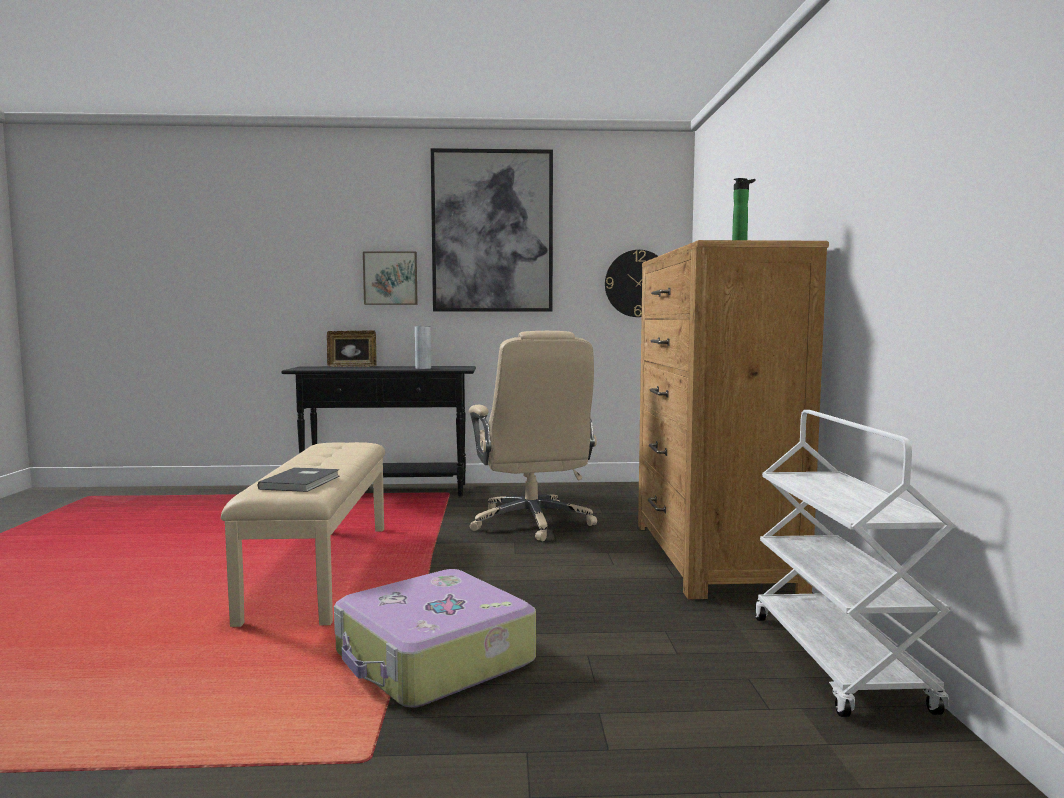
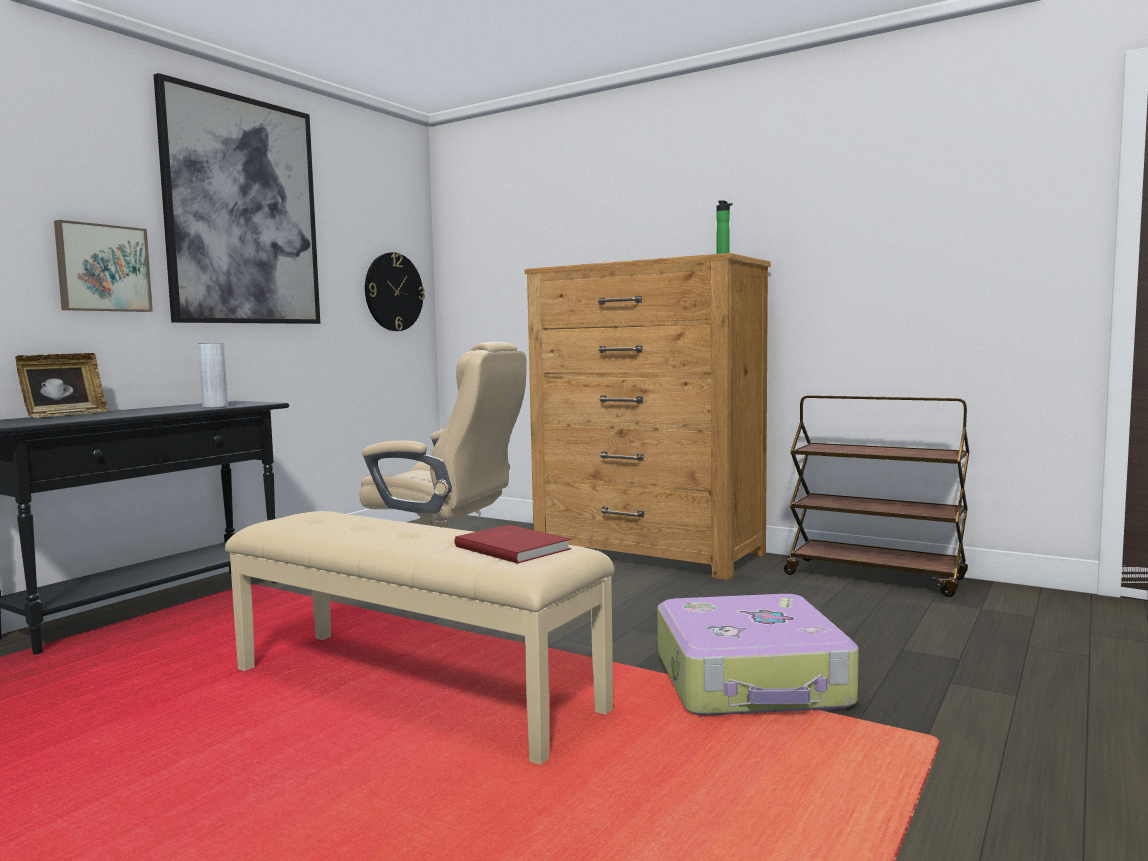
camera: 55 degrees left, 0 degrees up
grey book [258,467,340,492] -> red book [454,525,571,564]
white cart [755,410,956,717] -> brown cart [784,395,969,597]

